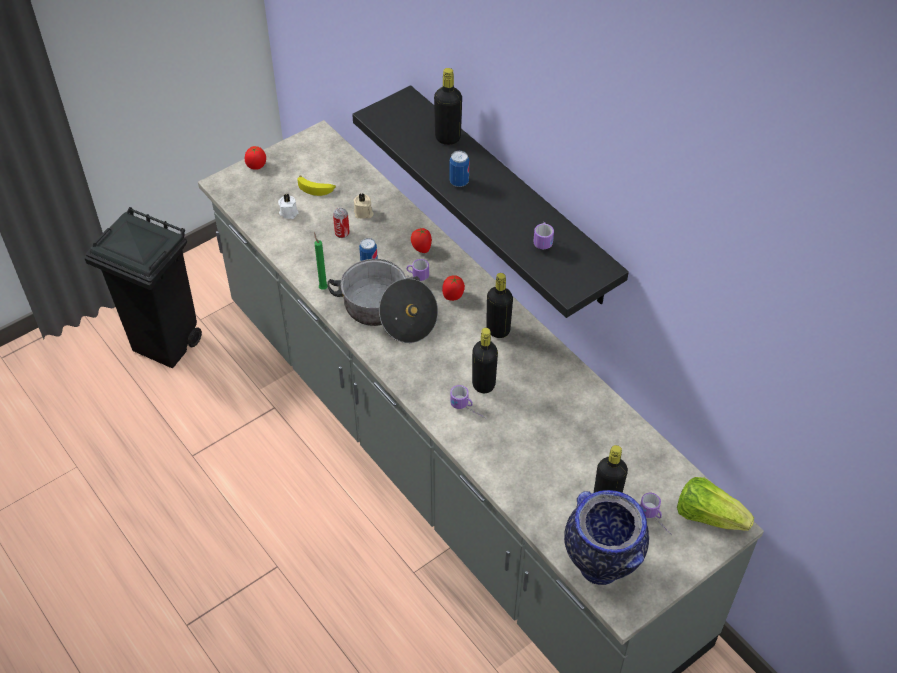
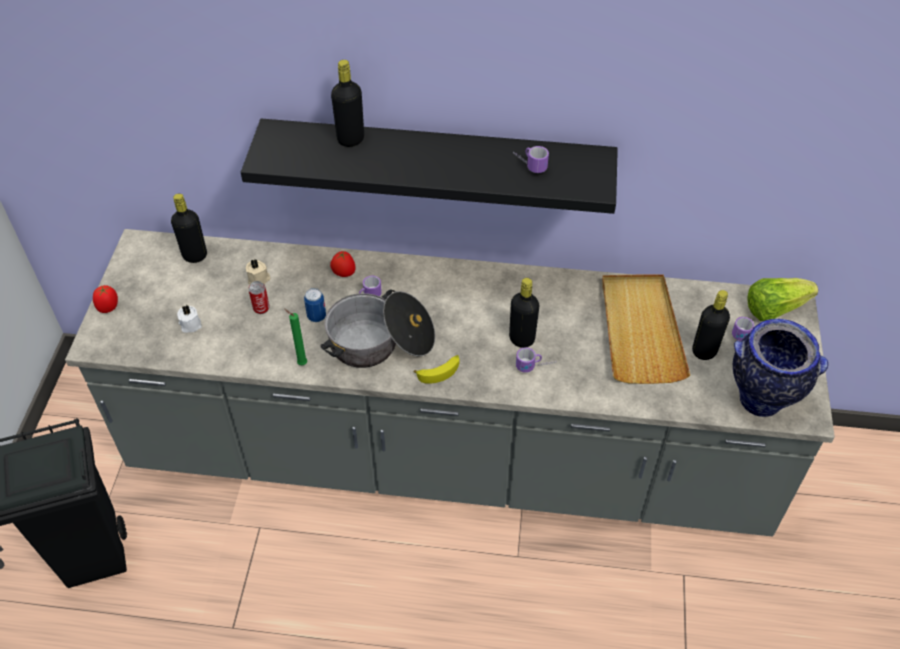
camera: 45 degrees left, 0 degrees up
banana [297,176,336,196] -> banana moved to [414,355,460,384]
tomato [442,275,465,301] -> none
can [449,151,469,187] -> none
black bottle [486,273,513,338] -> black bottle moved to [171,194,207,263]
none -> beige tray [602,274,690,384]

